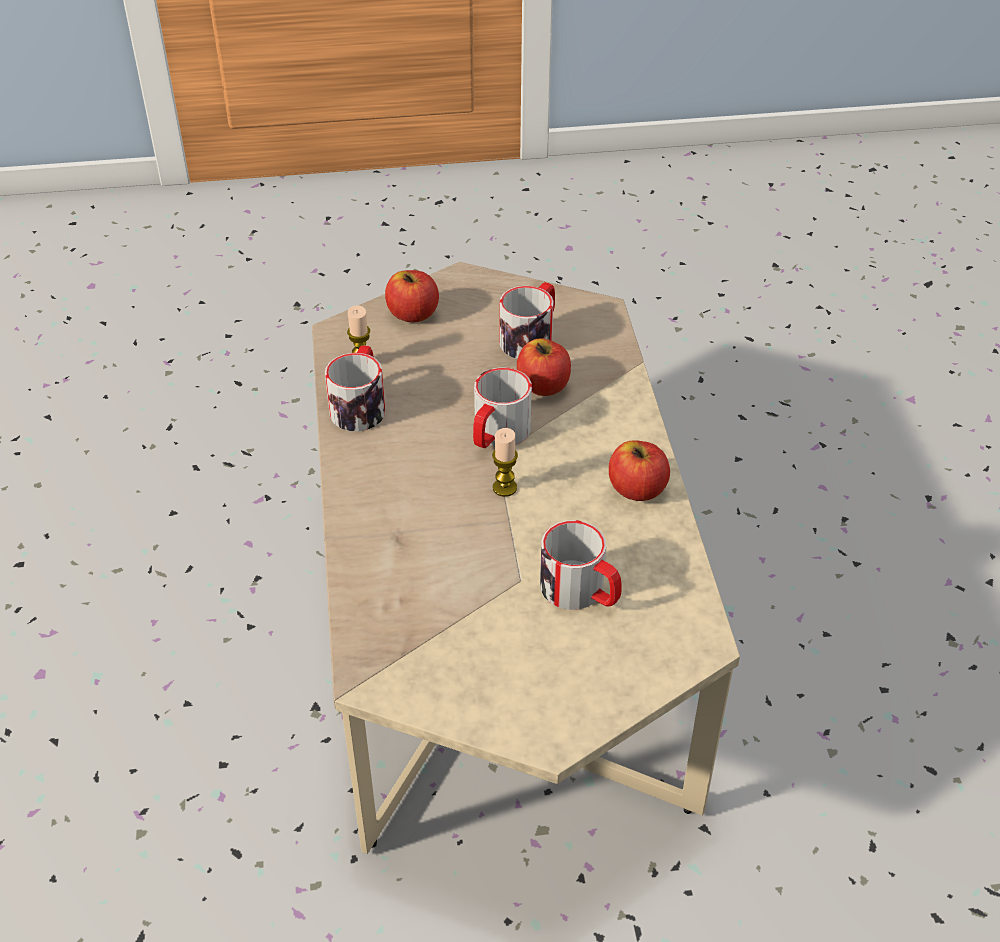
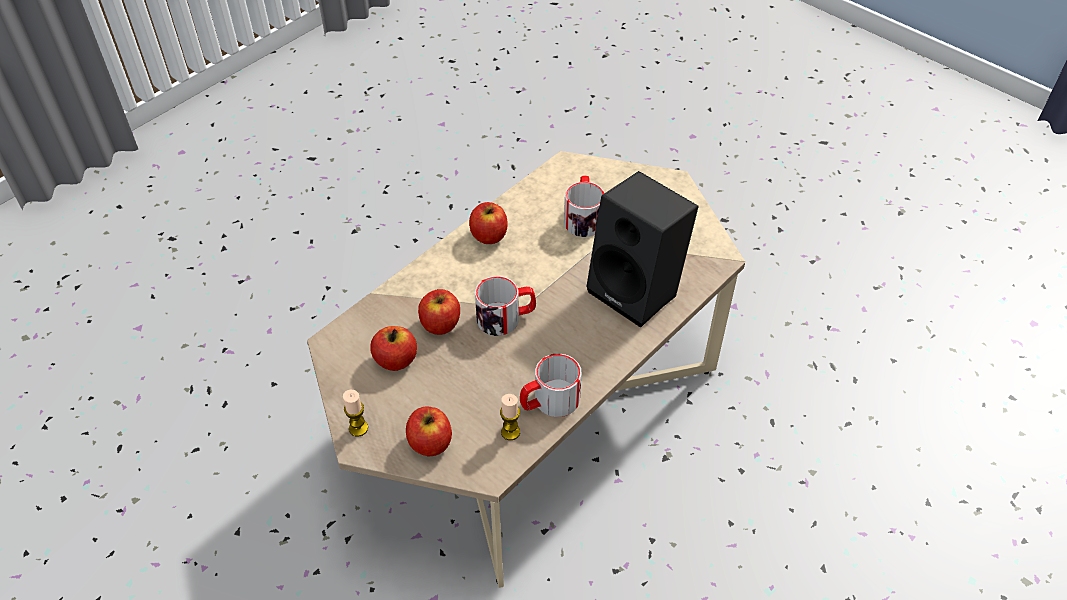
camera: 130 degrees left, 5 degrees up
candle [492,428,518,497] -> candle moved to [343,390,368,437]
mug [500,282,555,359] -> apple [370,326,417,371]
none -> black speaker [586,171,699,328]

